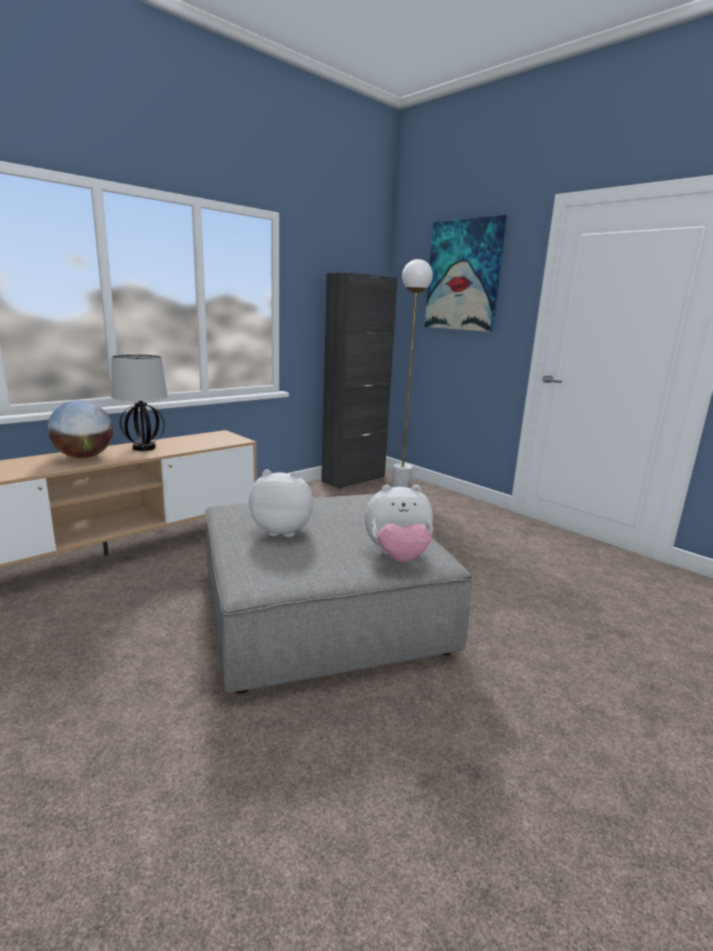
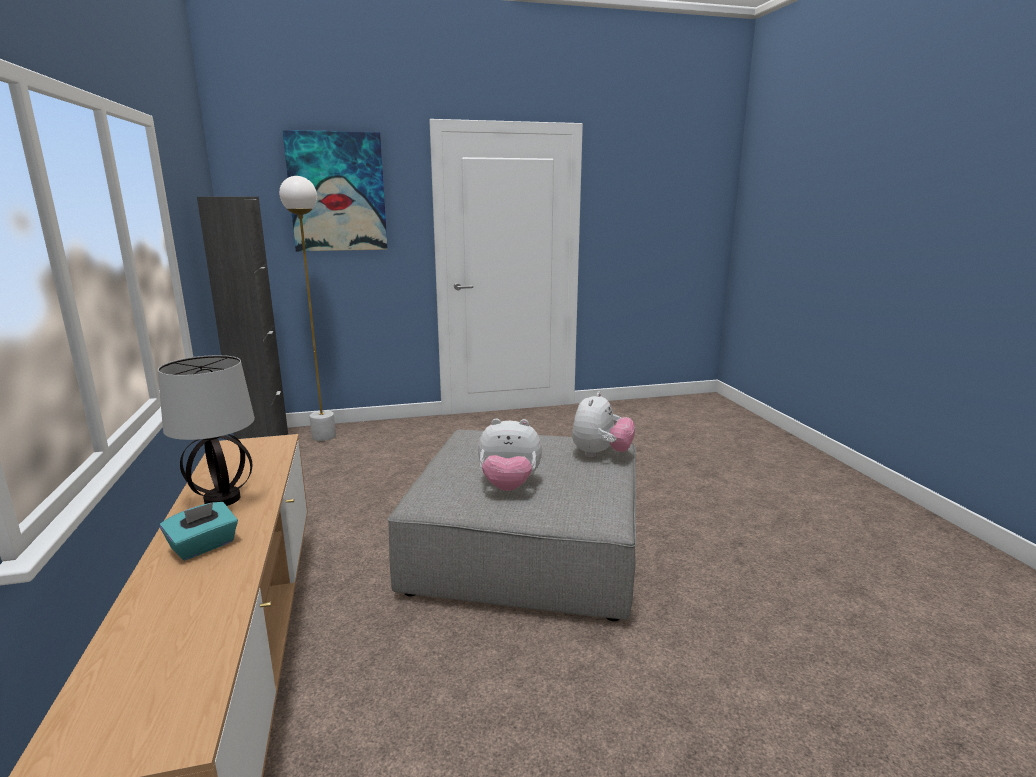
camera: 60 degrees left, 0 degrees up
globe [48,400,113,458] -> turquoise tissue box [160,502,238,561]
plush toy [249,470,313,537] -> plush toy turned 120 degrees counterclockwise [478,419,542,491]

